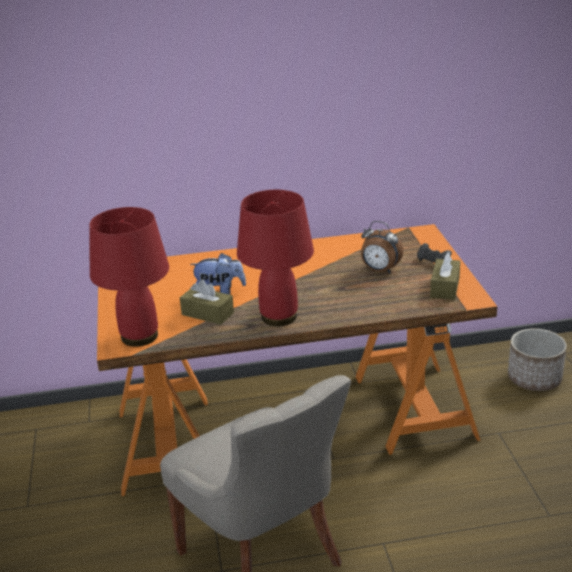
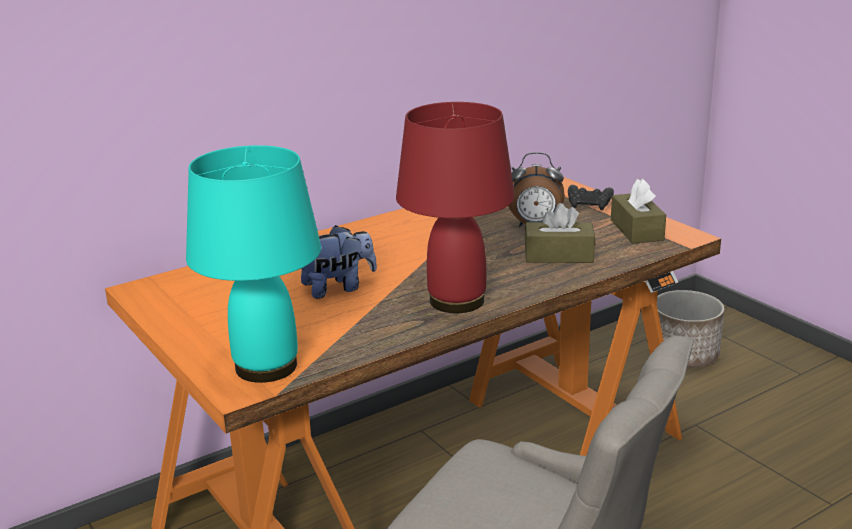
camera: 25 degrees left, 5 degrees down
red table lamp [89,207,169,347] -> turquoise table lamp [186,145,321,383]
brown tissue box [180,280,234,325] -> brown tissue box moved to [524,203,595,263]

